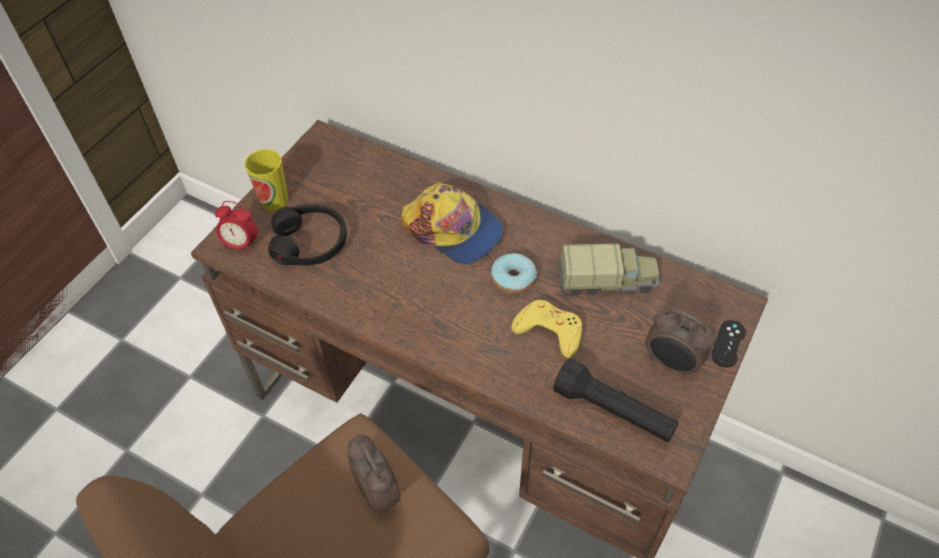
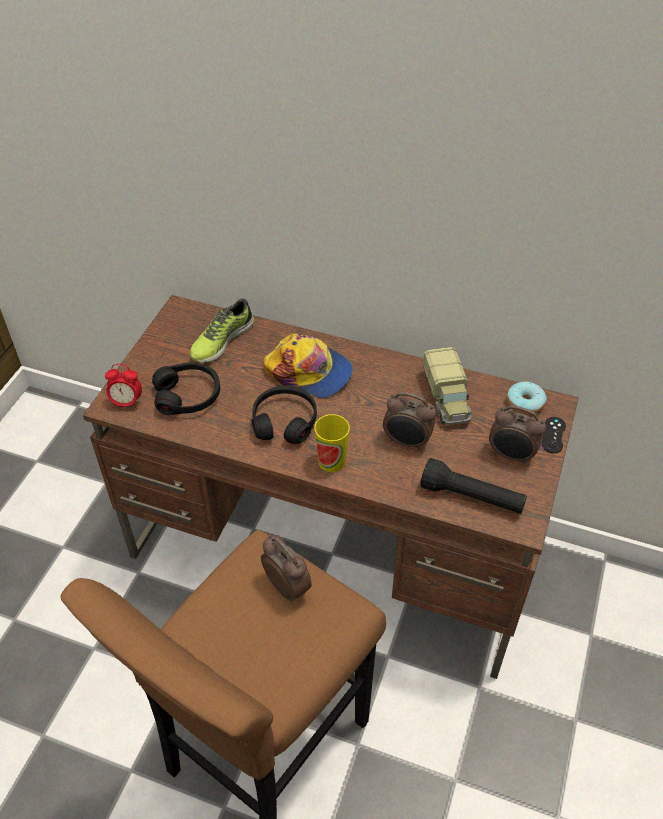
camera: 10 degrees left, 5 degrees down
cup [245,149,288,211] -> cup moved to [314,414,350,472]
donut [491,253,537,294] -> donut moved to [507,382,547,415]
yellow game controller [511,300,582,358] -> alarm clock [383,392,436,450]
toy truck [558,243,659,295] -> toy truck turned 90 degrees clockwise [422,347,472,425]
none -> shoe [190,299,254,363]
none -> black headphones [252,385,317,444]

